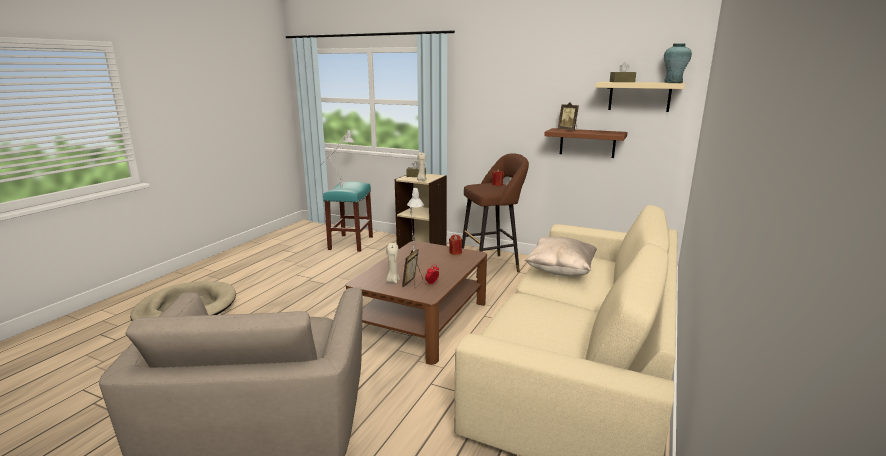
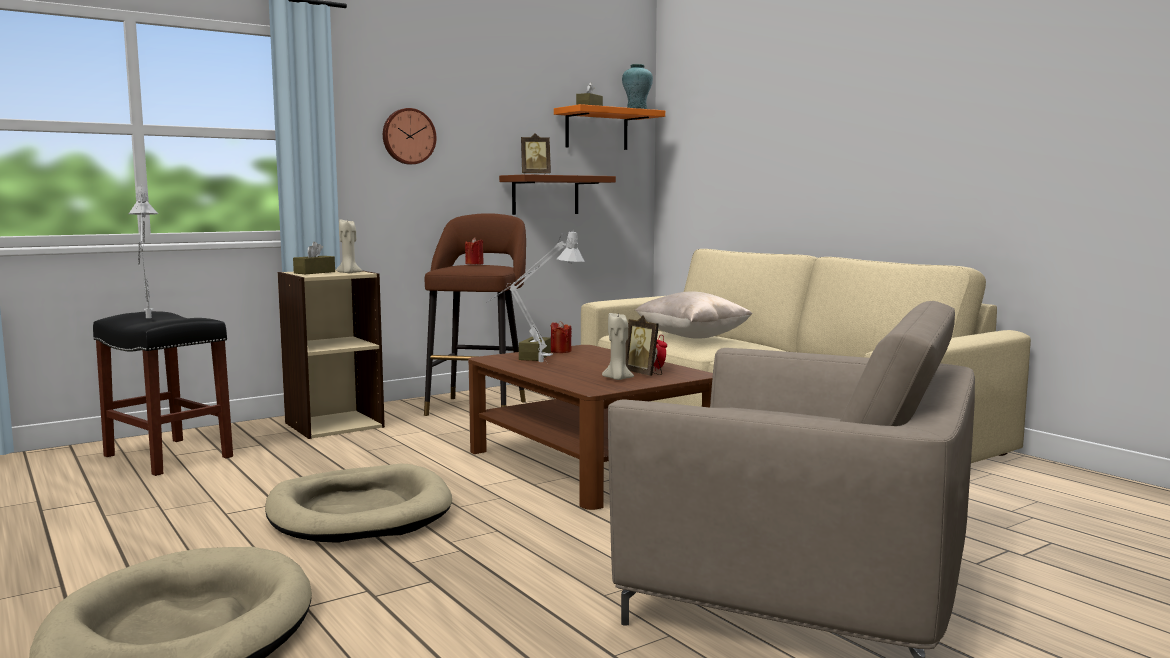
camera: 60 degrees left, 10 degrees down
turquoise stool [323,181,373,252] -> black stool [93,311,233,476]
beige shelf [595,82,685,112] -> orange shelf [554,104,665,150]
none -> beige dog bed [265,464,452,543]
none -> wall clock [383,108,436,164]
none -> brown tissue box [519,324,551,361]

